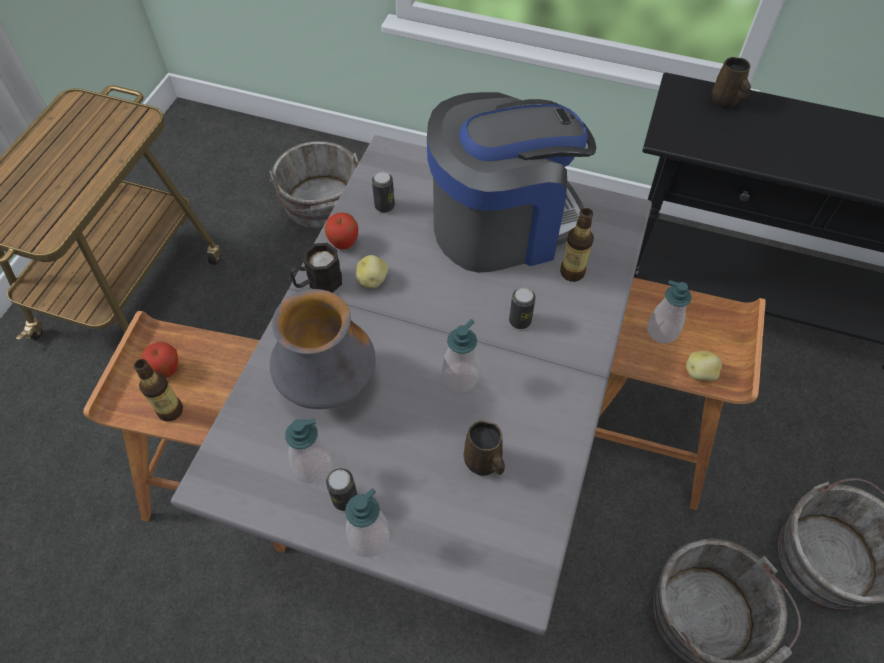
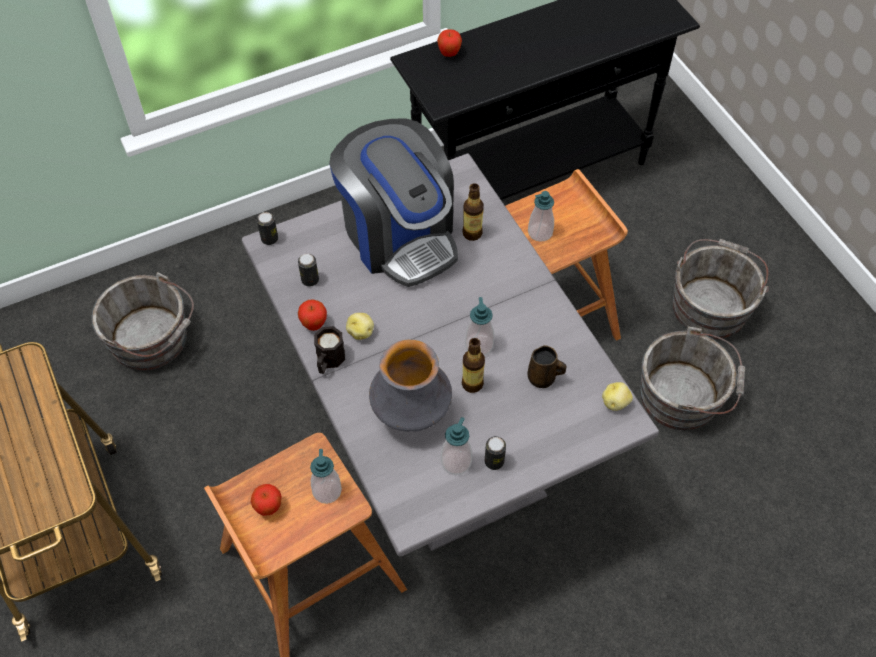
camera: 45 degrees left, 0 degrees up
bottle [133,359,183,421] -> bottle moved to [462,338,485,393]
soap dispenser [345,488,390,557] -> soap dispenser moved to [310,449,342,504]
coffee machine [427,92,596,273] -> coffee machine turned 120 degrees clockwise [329,118,458,287]
can [509,287,536,329] -> can moved to [257,212,278,245]
potato [686,351,722,381] -> potato moved to [602,382,633,411]
brown mug [711,57,751,108] -> apple [437,29,462,57]

